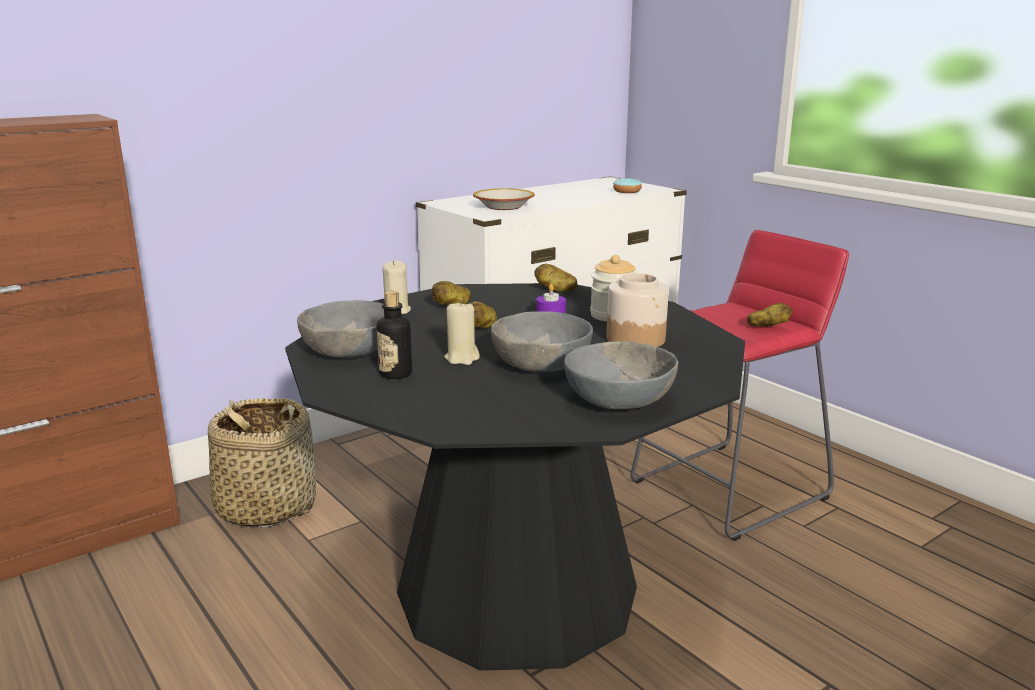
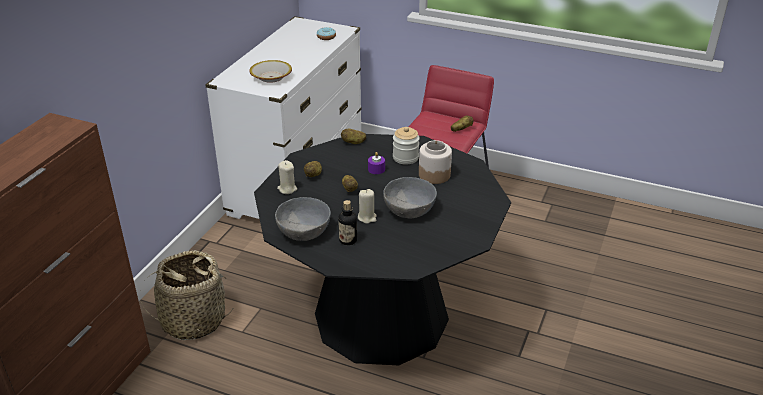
camera: 30 degrees left, 15 degrees up
grey bowl [564,341,678,409] -> none

